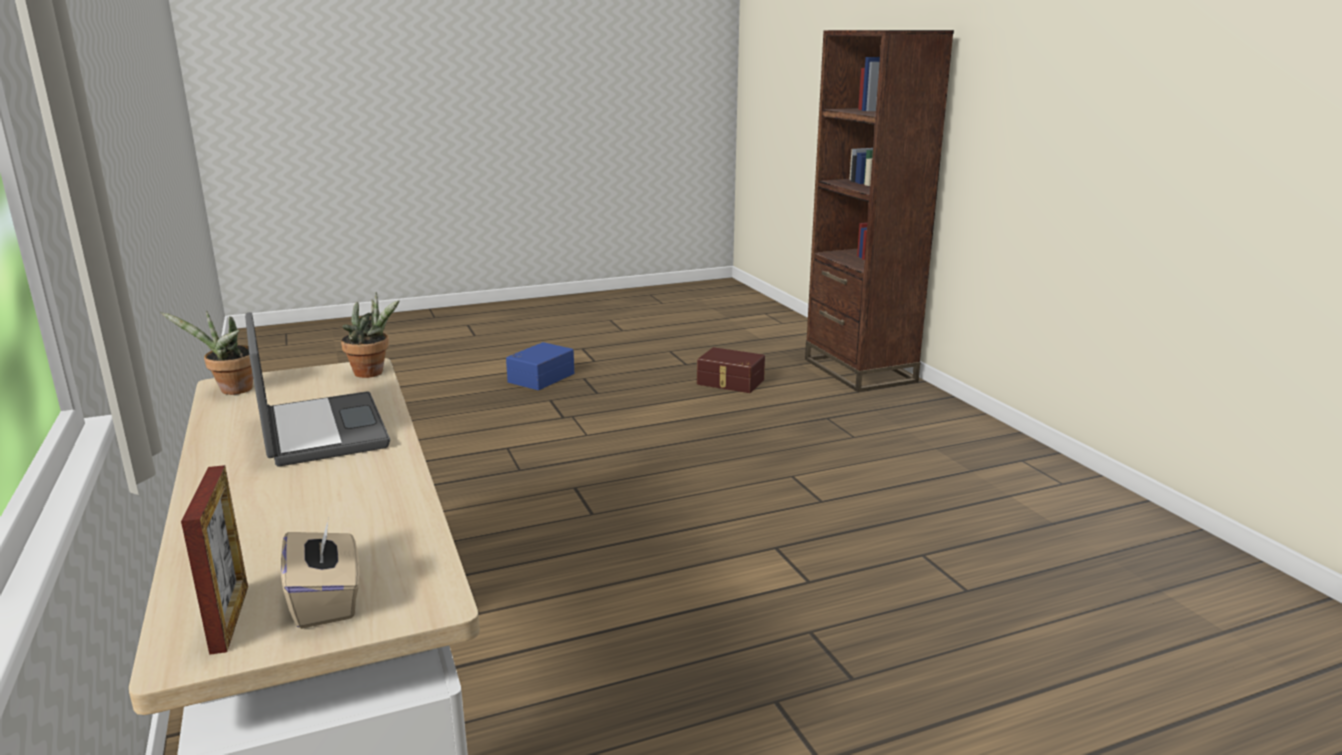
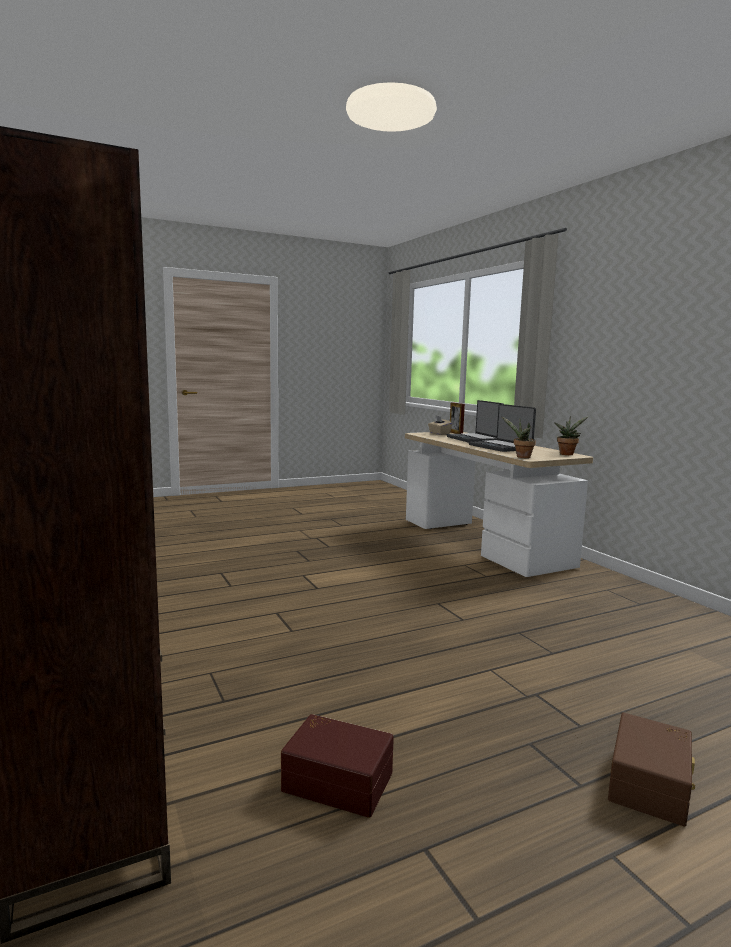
camera: 175 degrees right, 10 degrees down
blue storage box [506,342,574,390] -> brown storage box [608,713,695,827]
none -> laptop [447,400,504,442]

